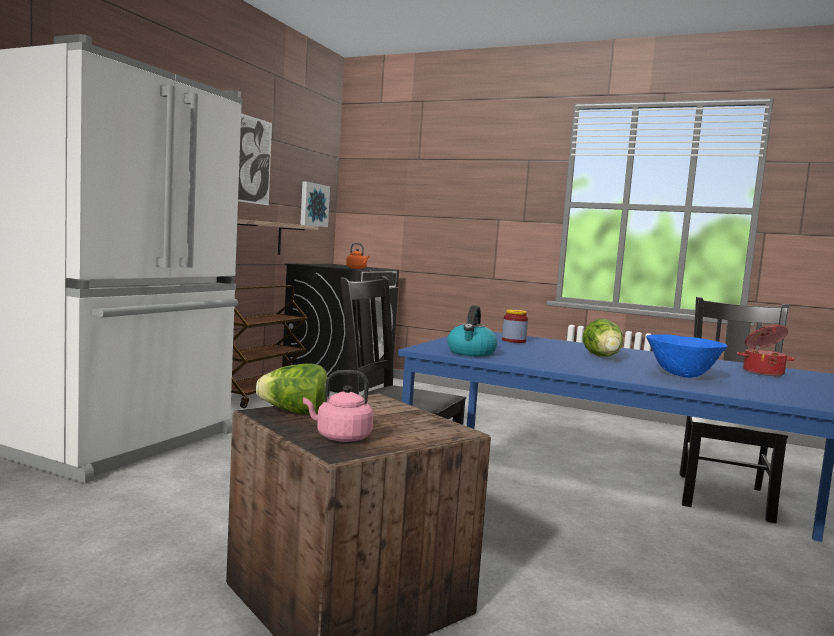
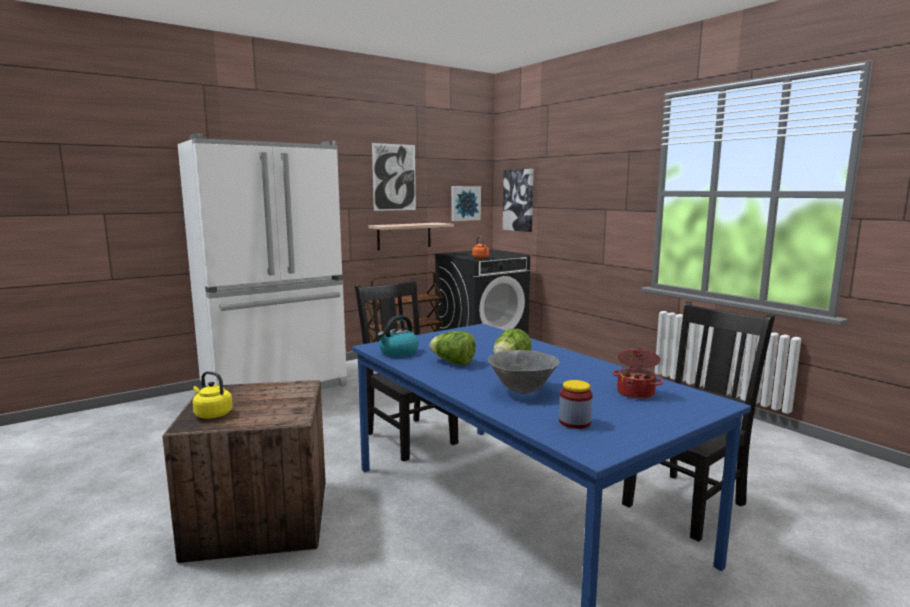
camera: 30 degrees right, 5 degrees up
lettuce [256,363,328,414] -> lettuce moved to [429,331,476,365]
pink kettle [303,370,374,442] -> yellow kettle [192,371,232,419]
jar [502,309,528,343] -> jar moved to [559,380,593,429]
blue bowl [646,334,728,378] -> grey bowl [488,350,560,394]
none -> picture [503,169,534,232]

